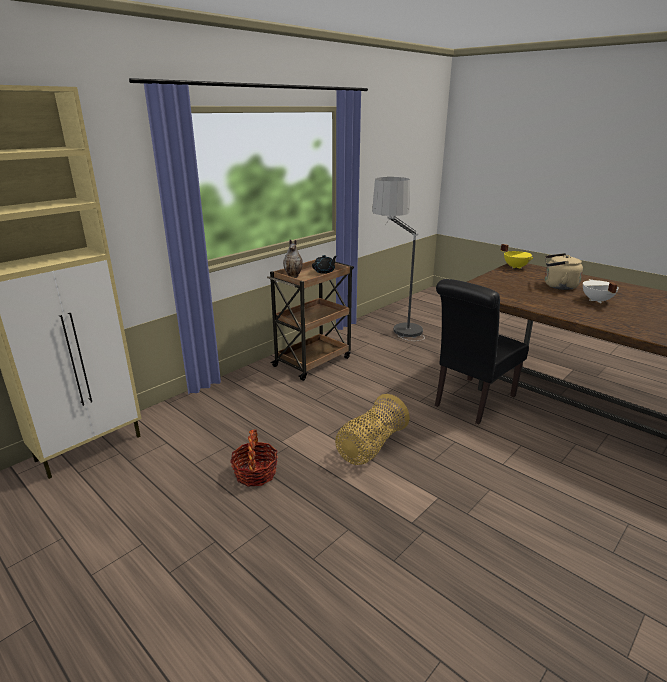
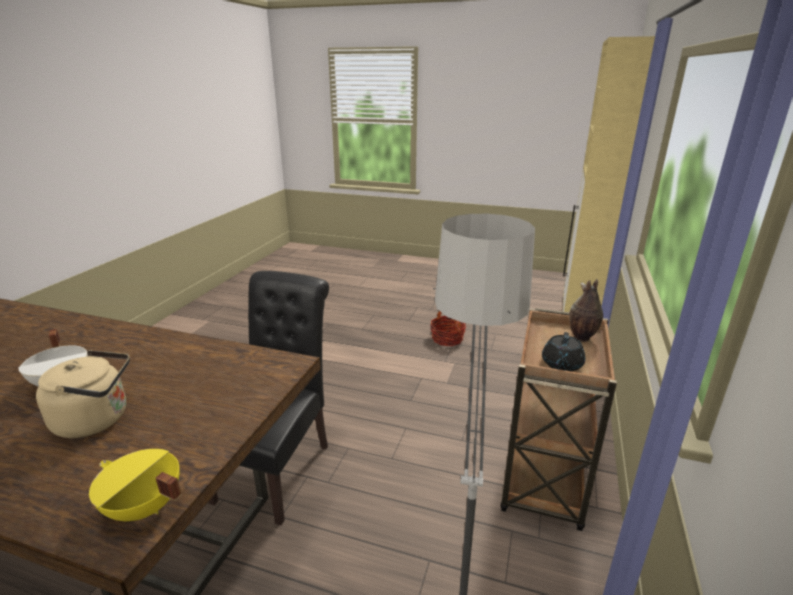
camera: 155 degrees right, 0 degrees up
basket [335,394,410,465] -> none

